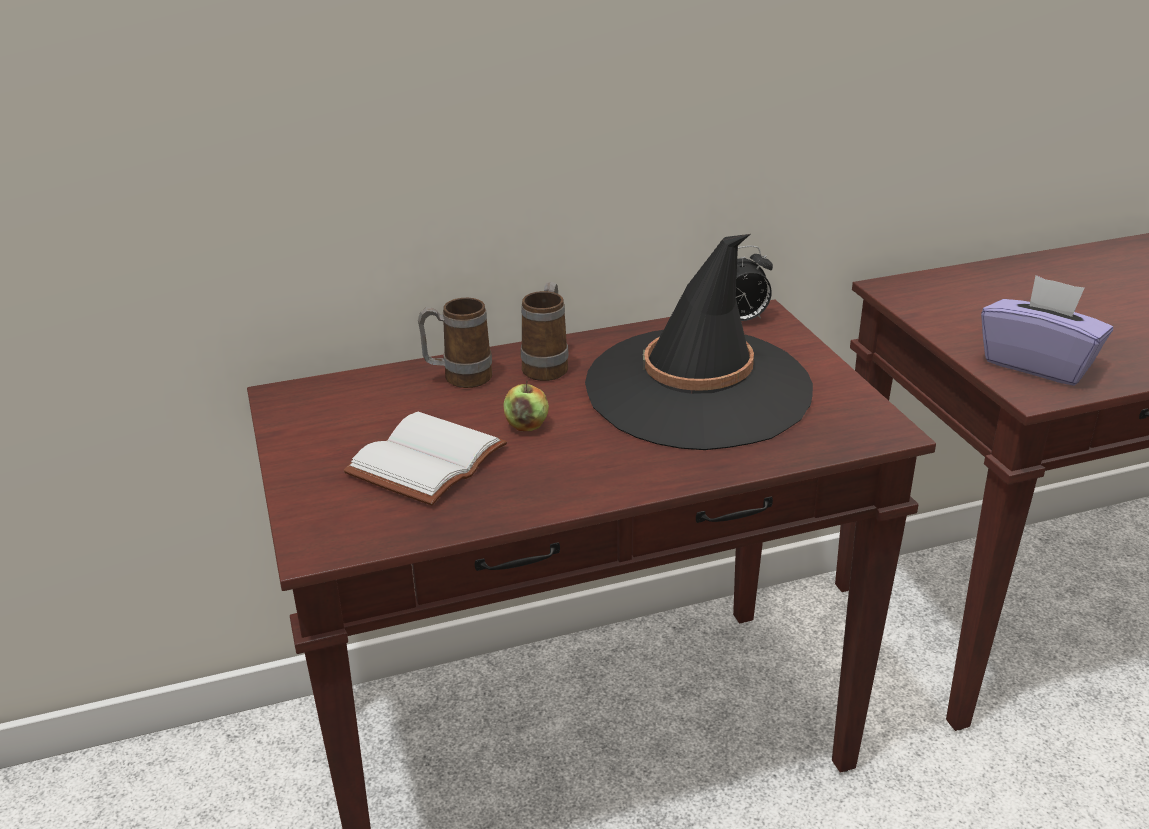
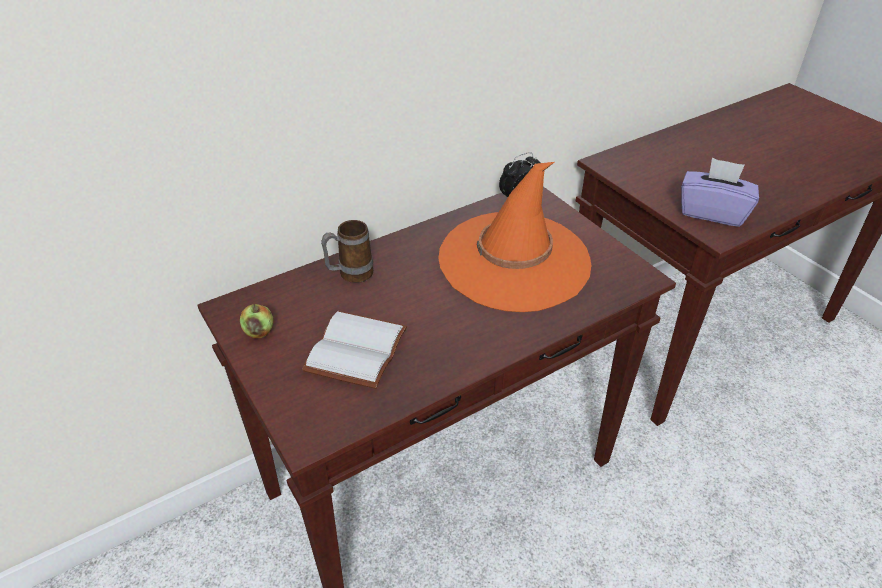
camera: 15 degrees left, 10 degrees up
apple [503,380,549,431] -> apple moved to [240,303,274,339]
mug [521,282,569,381] -> none
black hat [585,234,813,450] -> orange hat [439,162,592,312]

